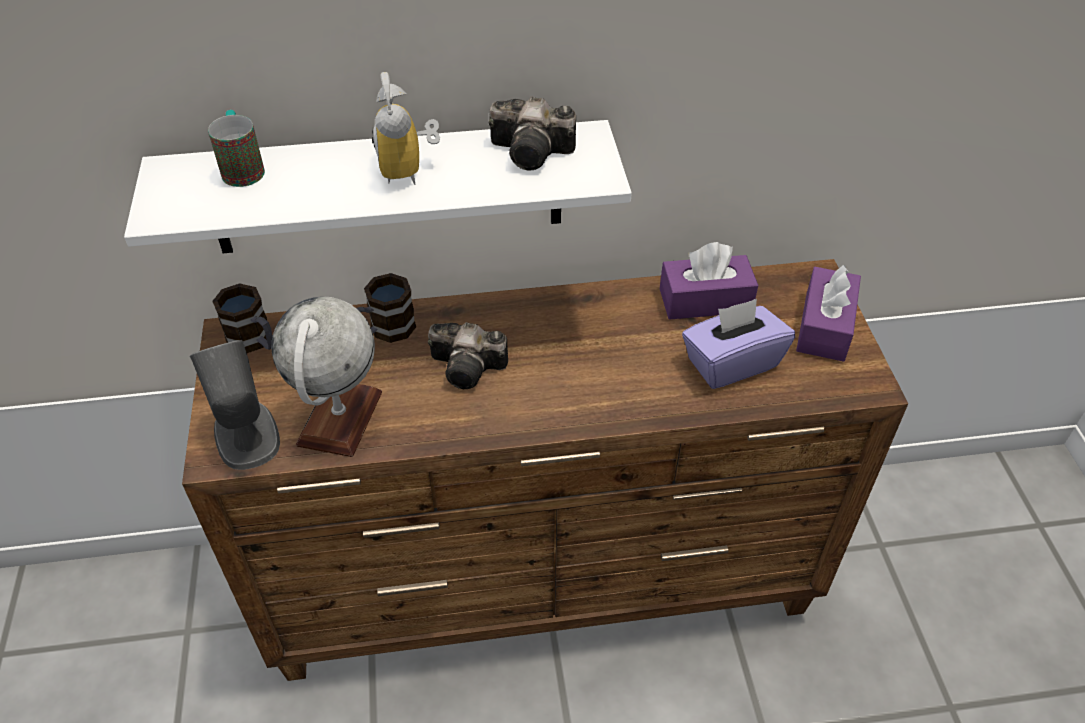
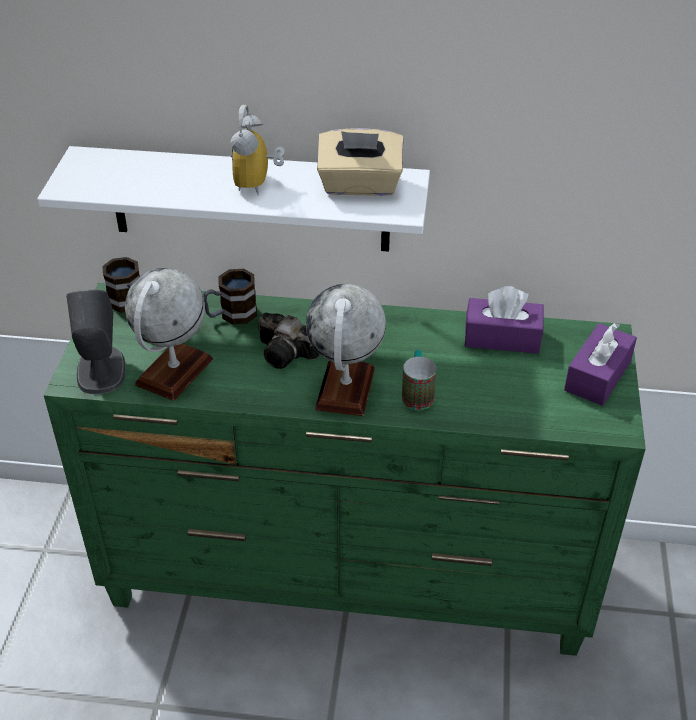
camera: 15 degrees right, 5 degrees down
brown dresser [182,259,908,681] -> green dresser [44,283,646,656]
mug [208,110,265,187] -> mug moved to [402,350,437,410]
camera [489,97,576,171] -> beige tissue box [317,128,404,196]
purple tissue box [682,299,795,389] -> none
none -> globe [306,284,386,416]

